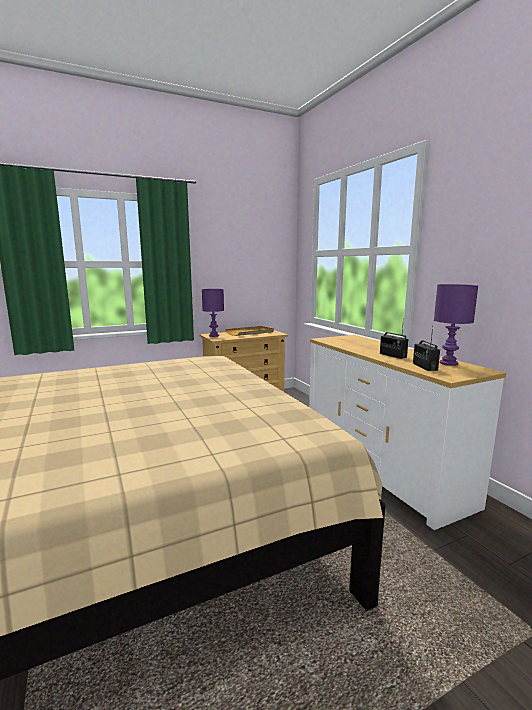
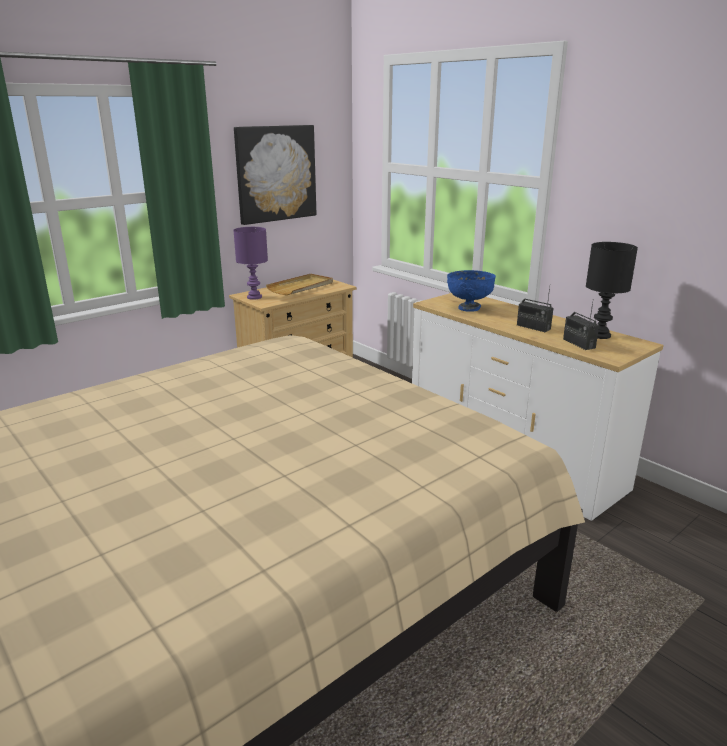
camera: 15 degrees left, 10 degrees up
purple table lamp [434,284,478,366] -> black table lamp [586,242,638,339]
none -> picture [234,125,316,225]
none -> blue bowl [447,270,496,312]

